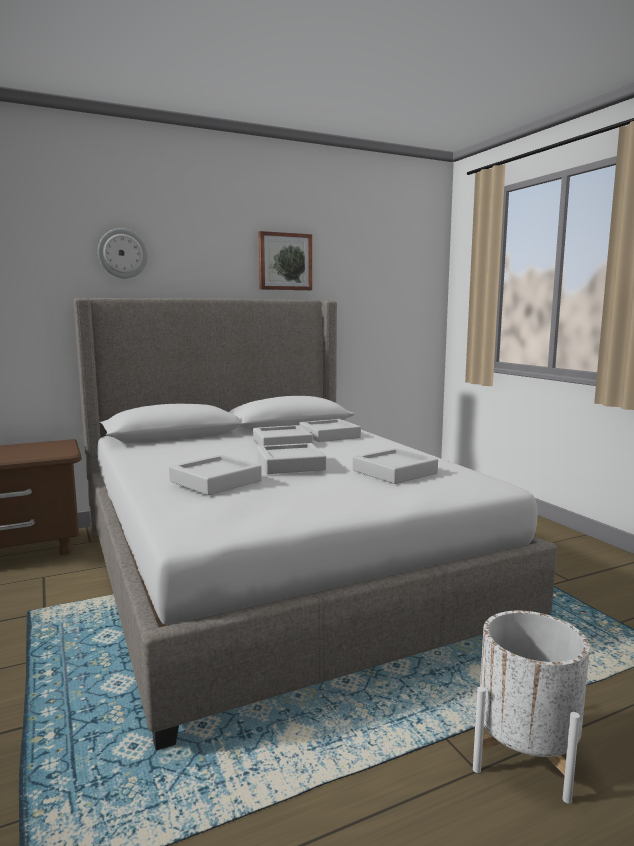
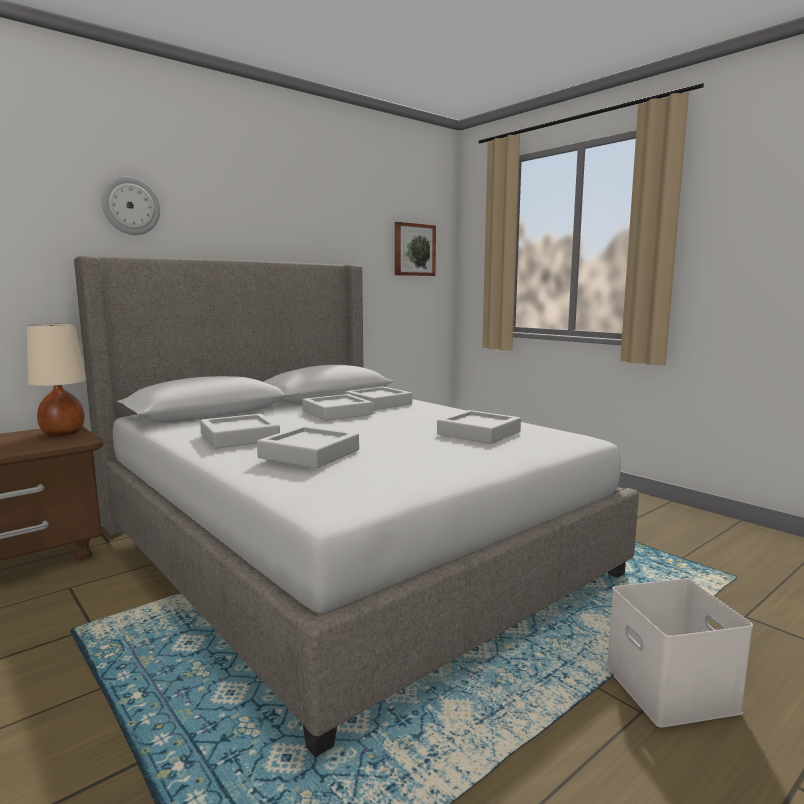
camera: 15 degrees left, 0 degrees up
grey tray [257,443,326,474] -> grey tray moved to [200,414,280,449]
picture [259,231,312,290] -> picture moved to [395,222,436,276]
white planter [473,611,590,804] -> white storage box [607,579,753,728]
none -> beige table lamp [27,324,86,436]

